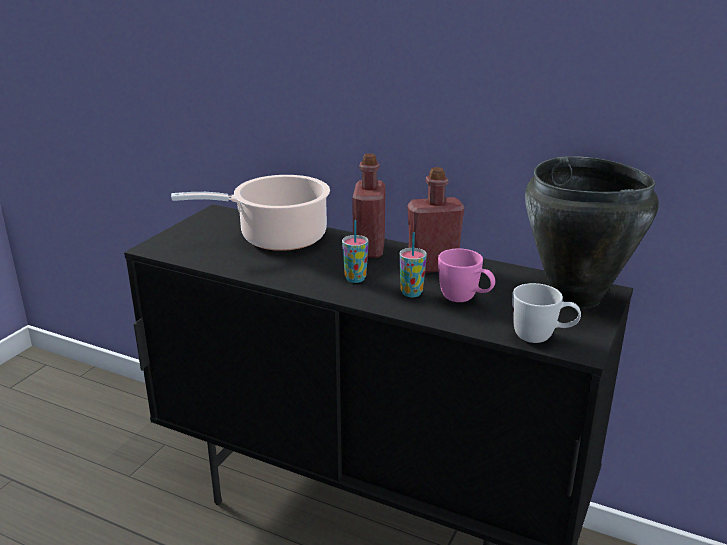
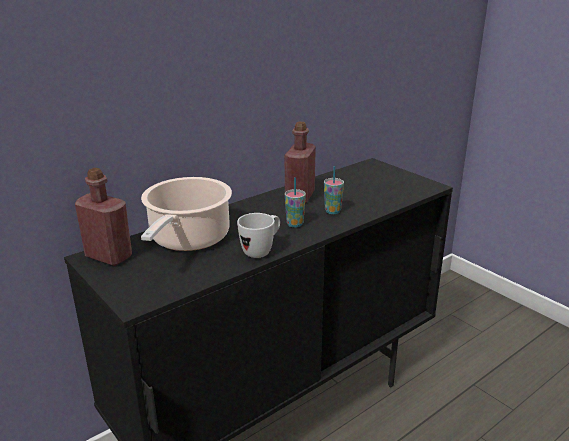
camera: 65 degrees left, 0 degrees up
red bottle [352,154,386,258] -> red bottle moved to [75,168,132,266]
pink mug [438,248,495,302] -> none
white mug [512,283,581,343] -> white mug moved to [237,213,280,258]
black cooking pot [525,156,659,309] -> none

